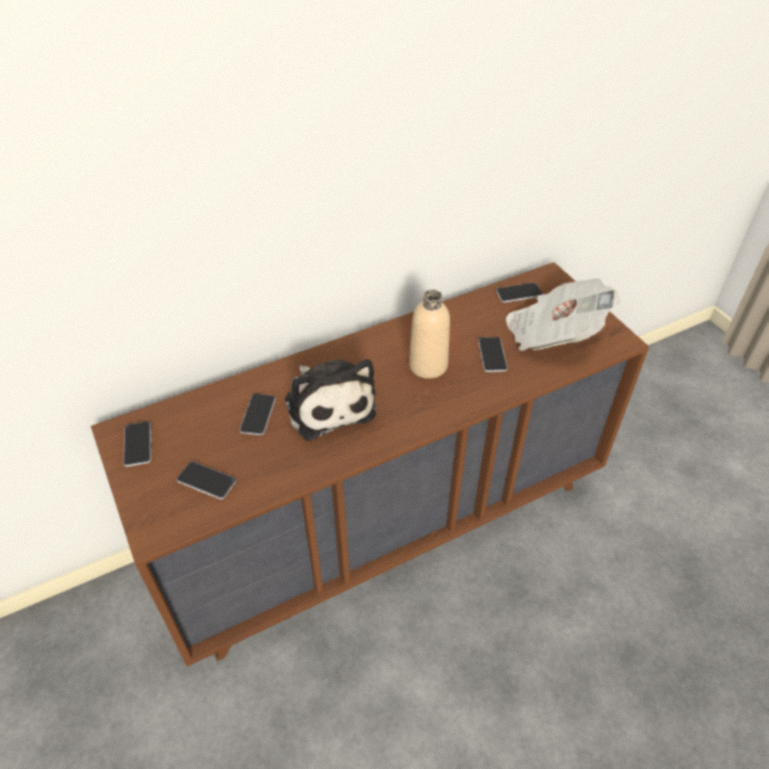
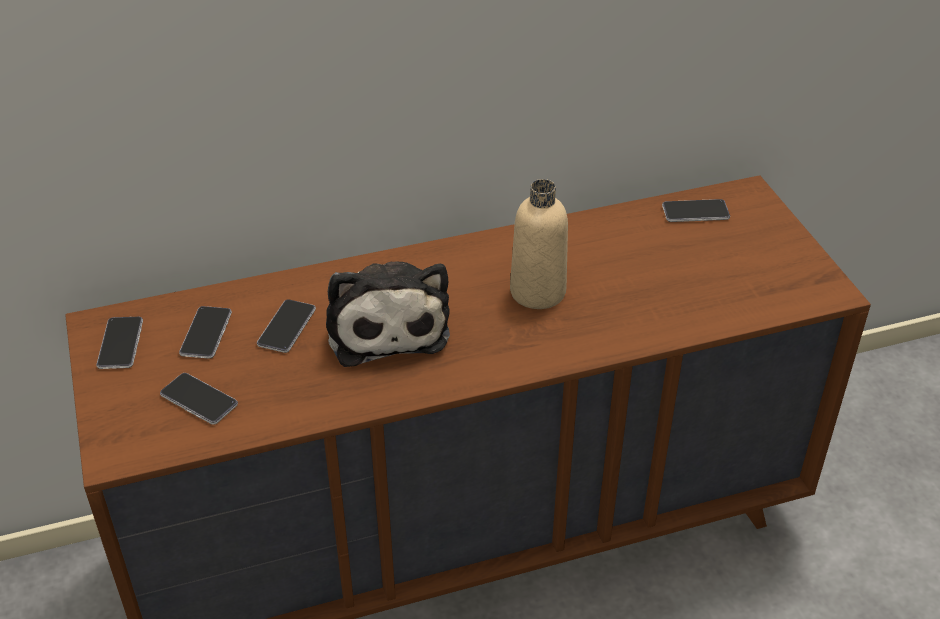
camera: 10 degrees right, 5 degrees down
phone [478,337,508,372] -> phone moved to [179,306,232,359]
newspaper [505,278,619,351] -> none

